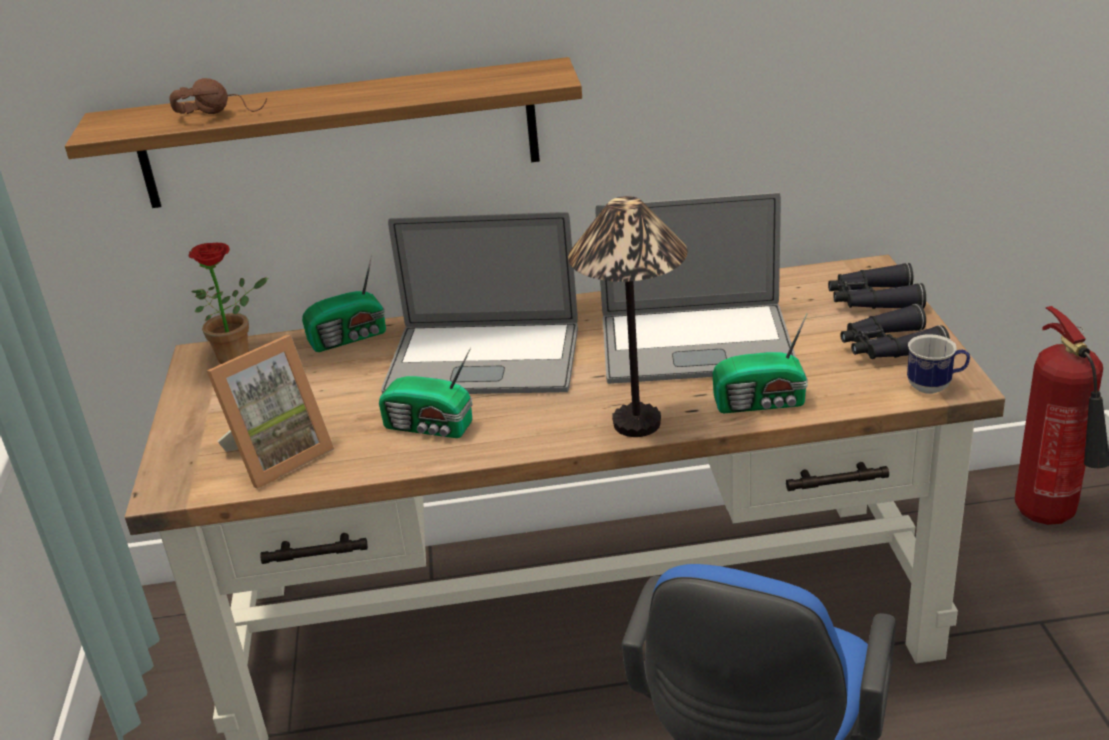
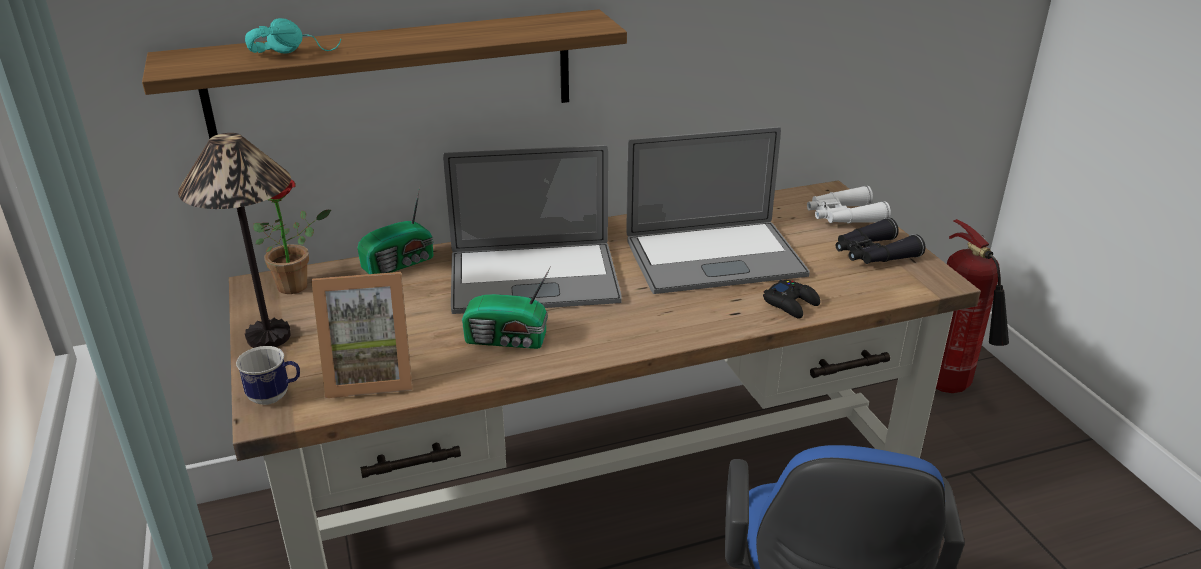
camera: 15 degrees left, 0 degrees up
brown headphones [169,78,267,114] -> turquoise headphones [245,18,341,53]
picture frame [207,335,334,489] -> picture frame turned 45 degrees clockwise [311,272,413,398]
table lamp [568,196,688,437] -> table lamp moved to [178,133,291,348]
radio [712,313,808,413] -> black game controller [763,280,820,319]
black binoculars [828,263,926,309] -> white binoculars [807,186,891,223]
mug [907,334,970,394] -> mug moved to [236,346,300,405]

